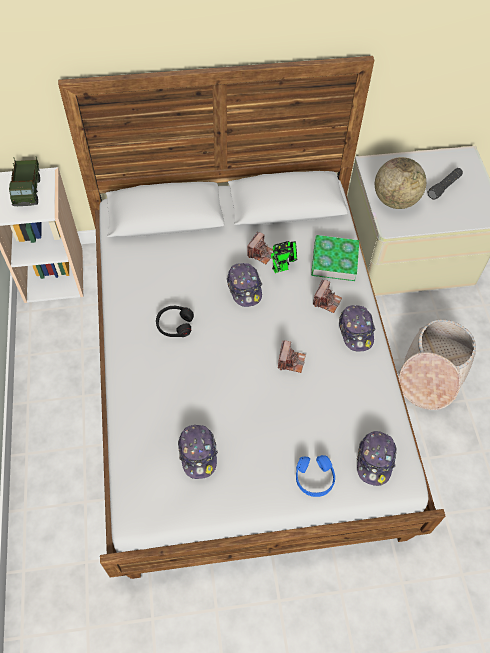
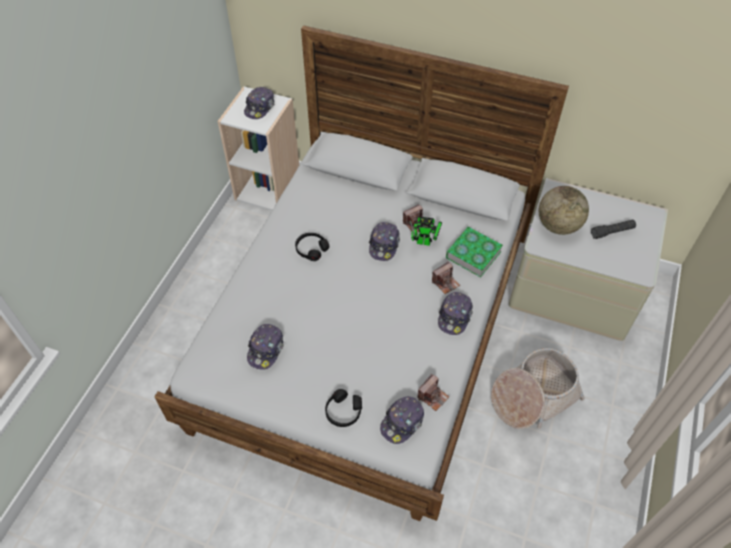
camera: 30 degrees right, 5 degrees down
toy truck [9,157,40,206] -> cap [244,87,274,119]
camera [278,340,306,373] -> camera moved to [417,374,449,411]
blue headphones [296,455,335,497] -> black headphones [325,389,362,427]

